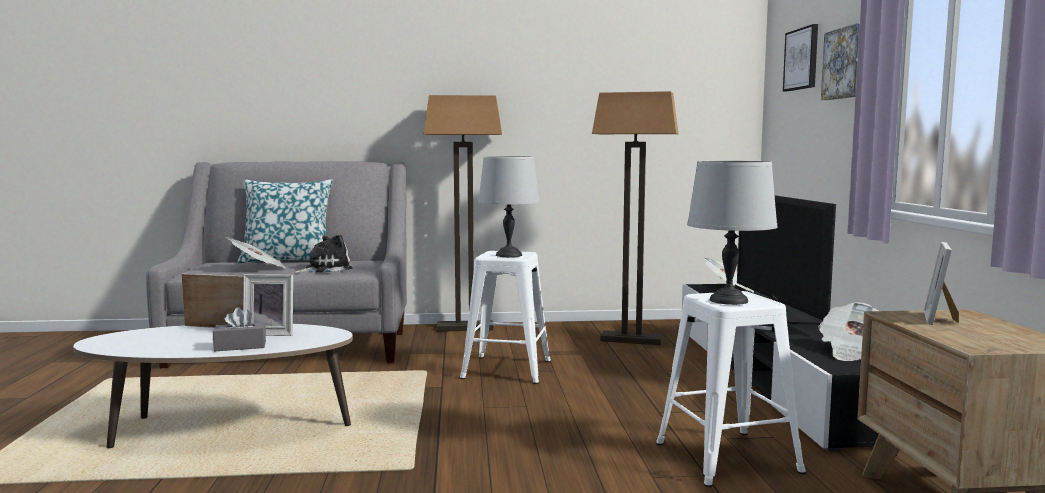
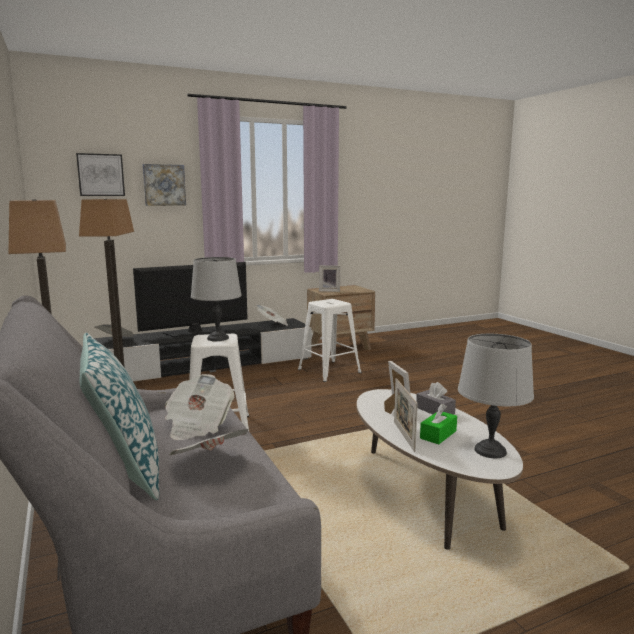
camera: 110 degrees left, 5 degrees up
plush toy [294,235,352,273] -> newspaper [165,374,235,440]
grey table lamp [687,161,777,305] -> grey table lamp moved to [458,334,534,458]
none -> green tissue box [420,404,457,444]

